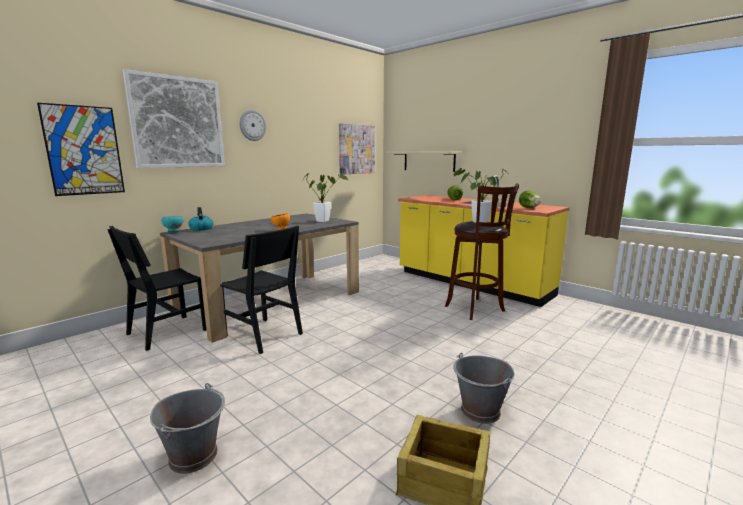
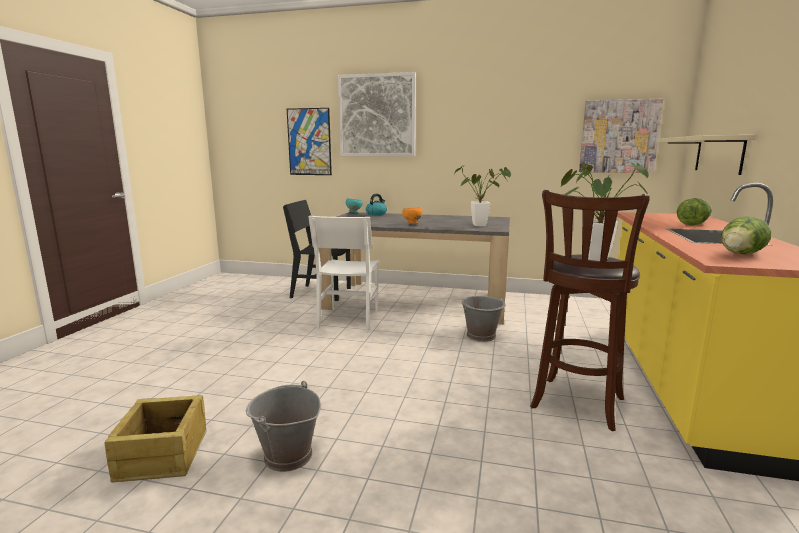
camera: 60 degrees right, 0 degrees up
grey bucket [150,383,225,474] -> grey bucket moved to [462,296,506,342]
black chair [220,226,303,354] -> white chair [308,216,380,331]
wall clock [239,110,266,141] -> none

